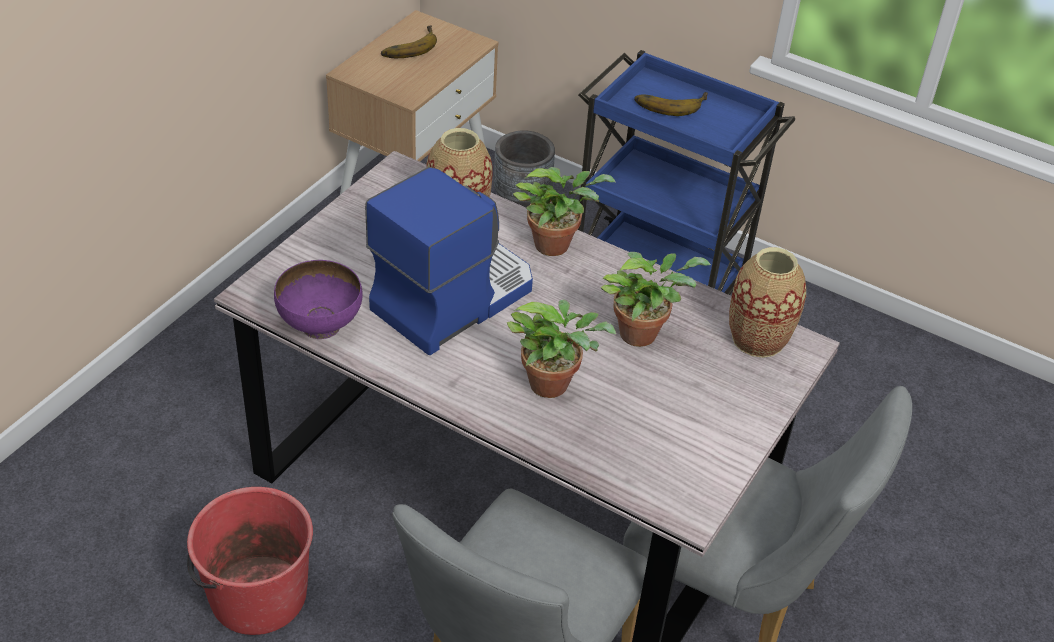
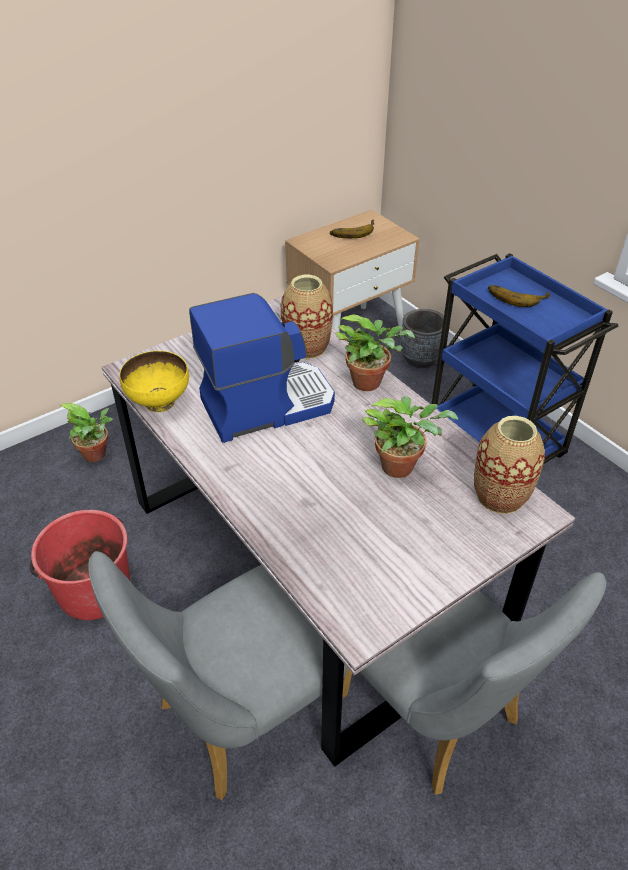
camera: 25 degrees right, 0 degrees up
purple bowl [274,260,363,339] -> yellow bowl [119,351,189,412]
potted plant [507,299,616,398] -> potted plant moved to [59,403,113,462]

